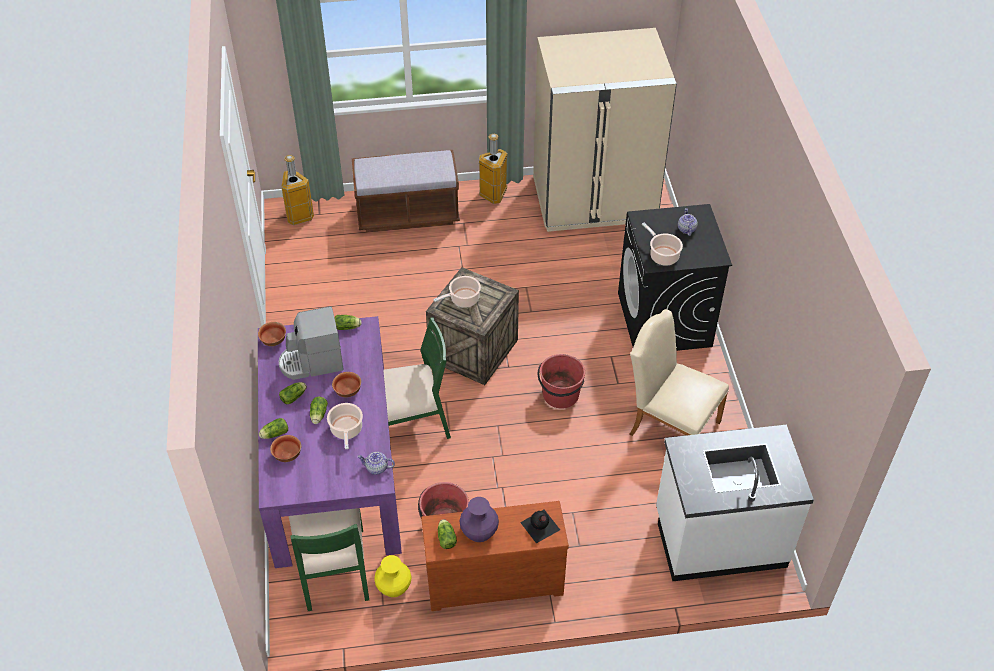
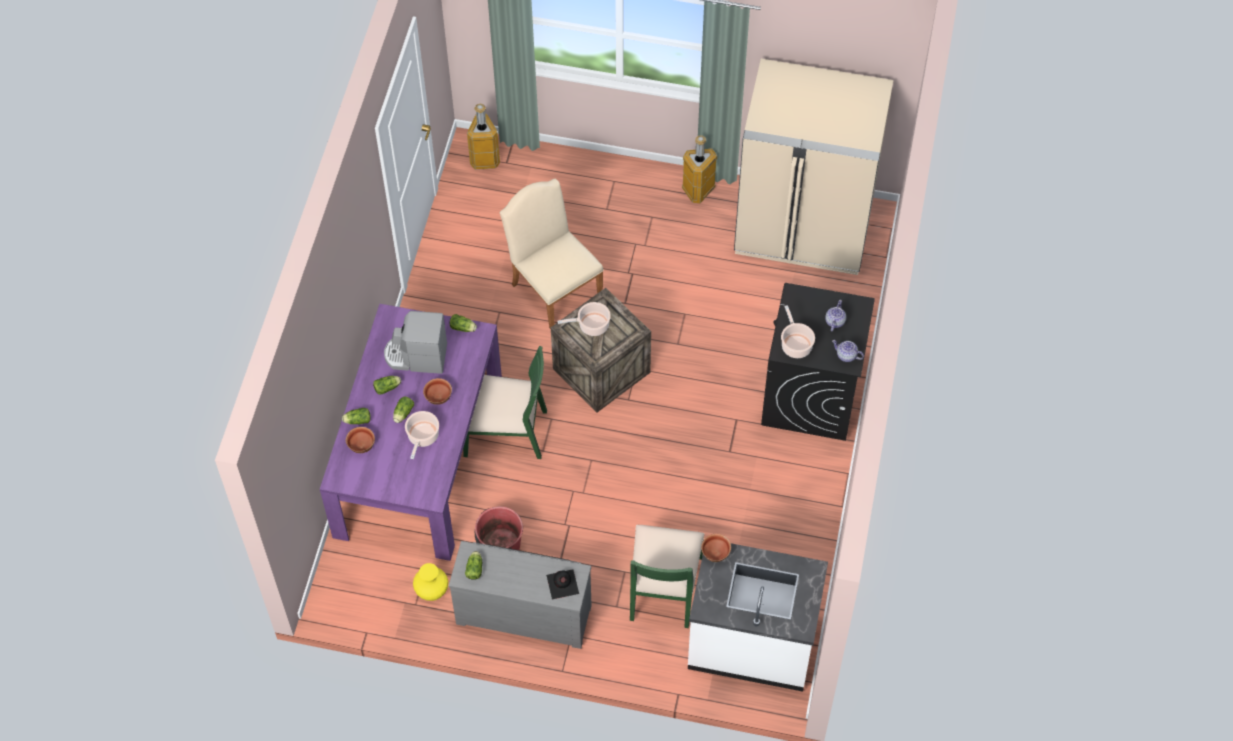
camera: 20 degrees right, 10 degrees up
bowl [258,322,286,346] -> bowl moved to [701,534,731,562]
green chair [289,508,369,611] -> green chair moved to [630,525,704,628]
brown bench [352,150,460,232] -> none
teapot [357,452,395,475] -> teapot moved to [832,340,864,362]
brown dresser [421,501,569,611] -> grey dresser [449,541,592,649]
purple vase [460,497,499,542] -> none
red bucket [538,354,585,409] -> none
beige chair [629,309,729,436] -> beige chair moved to [500,179,604,329]

